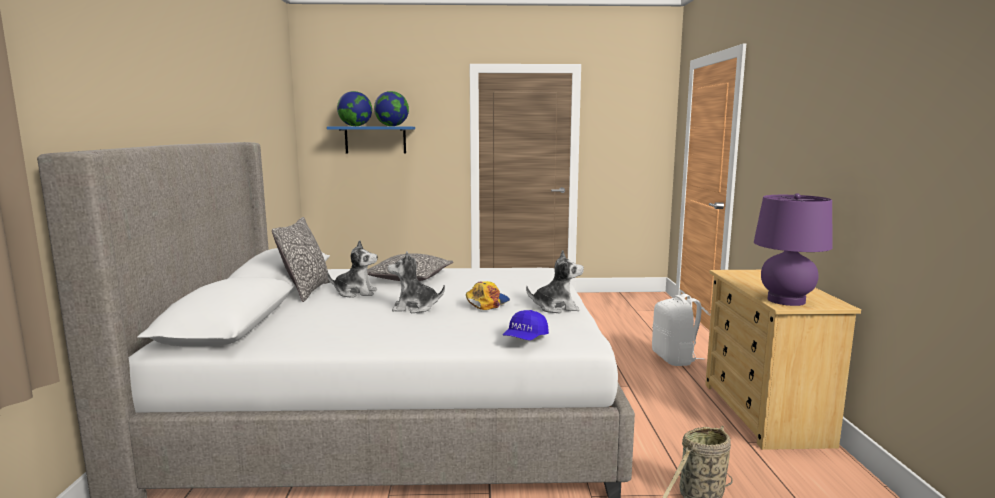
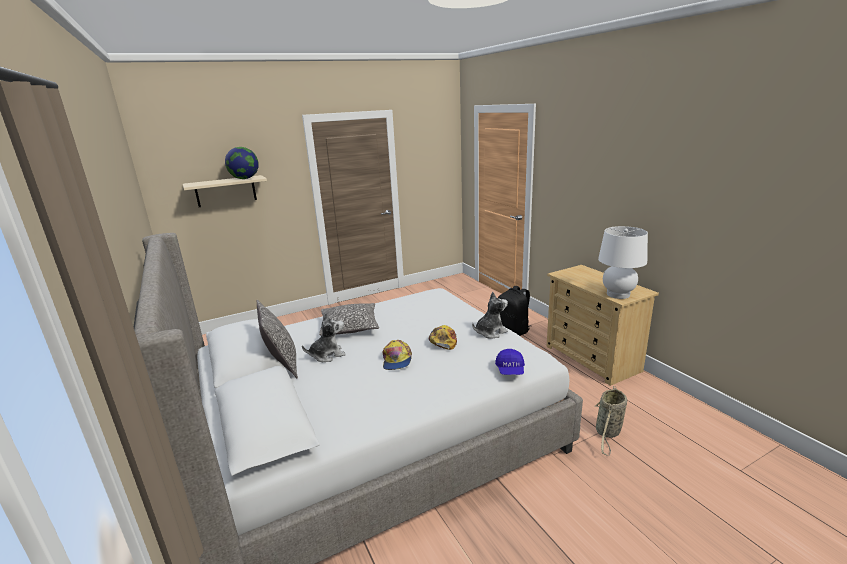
camera: 25 degrees left, 10 degrees up
blue shelf [327,127,415,154] -> beige shelf [183,175,267,207]
globe [337,91,372,126] -> none
plush toy [388,251,445,313] -> cap [383,340,412,370]
white backpack [652,294,704,366] -> black backpack [498,286,530,336]
purple table lamp [754,193,833,306] -> white table lamp [598,226,648,299]

